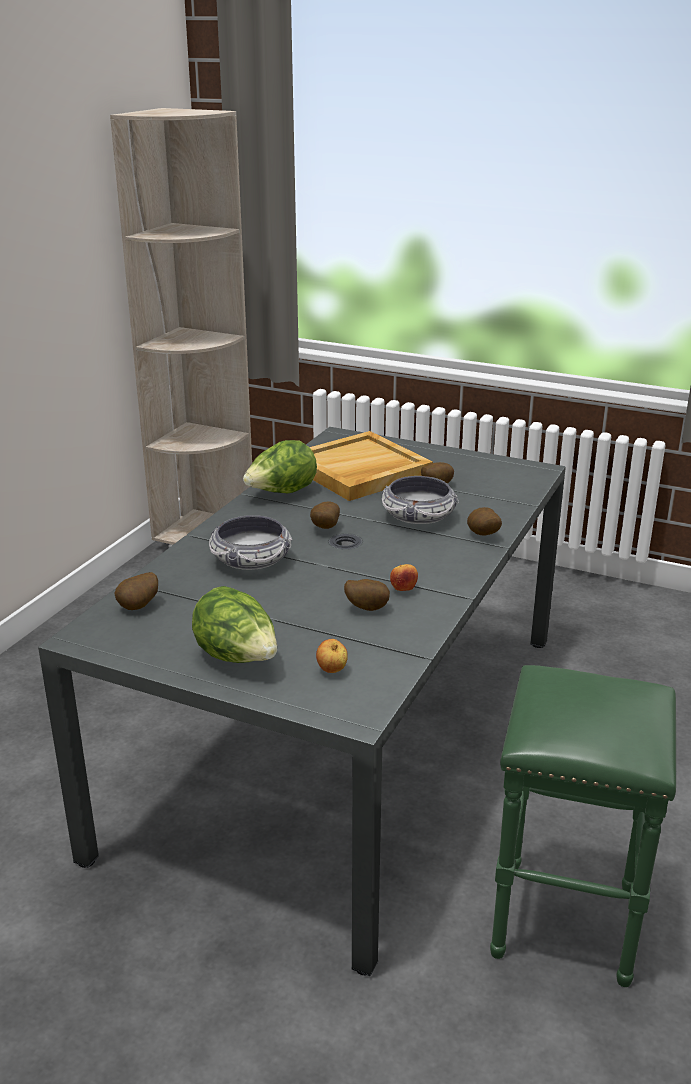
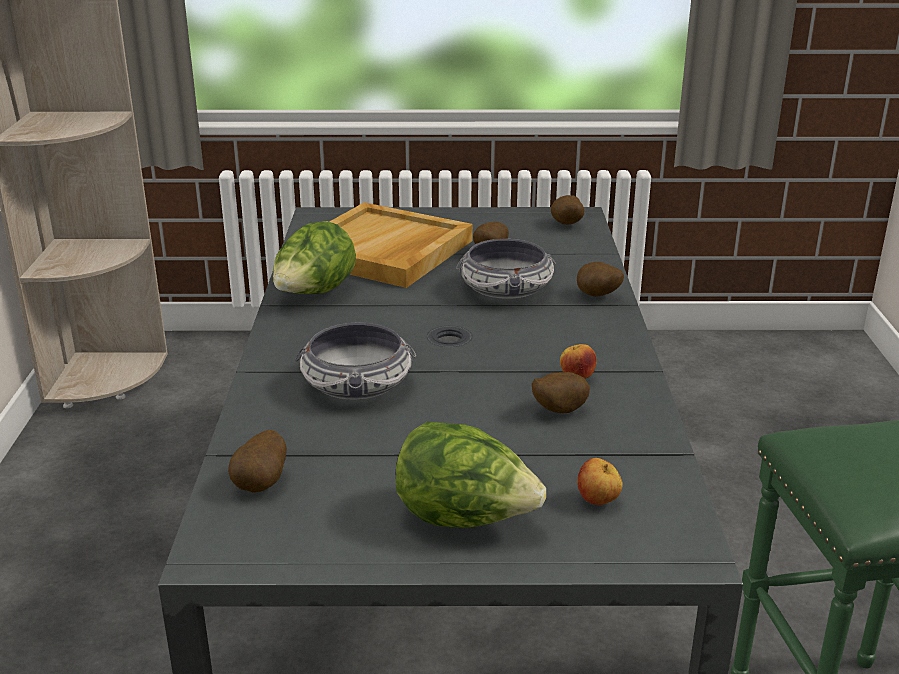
camera: 25 degrees left, 0 degrees up
potato [310,501,340,529] -> potato moved to [551,195,585,225]

